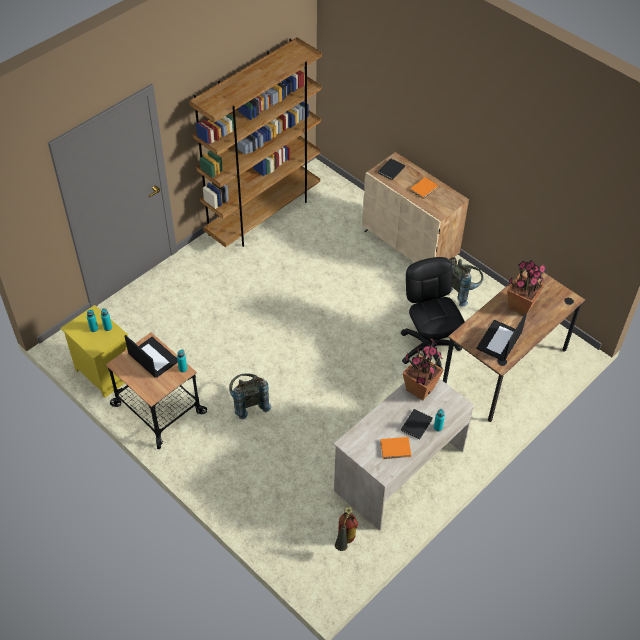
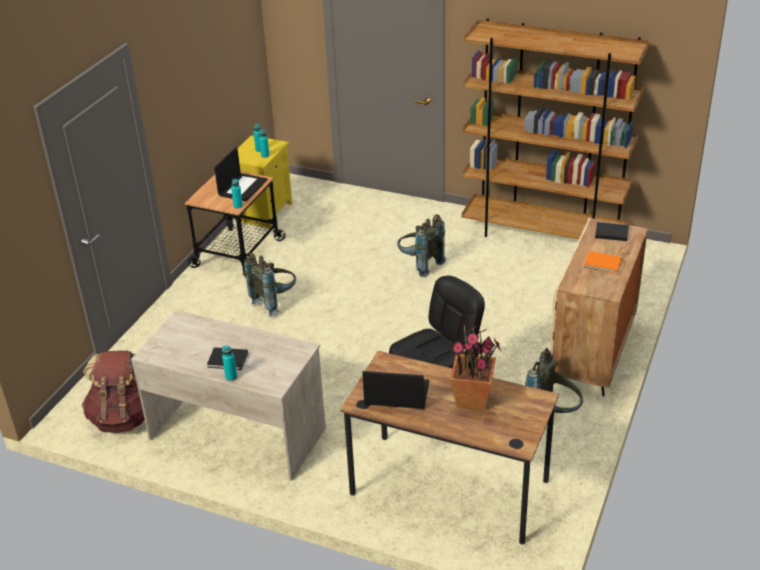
camera: 70 degrees right, 15 degrees down
fire extinguisher [335,507,358,551] -> brown backpack [82,351,145,433]
orange book [380,437,411,459] -> none
potted plant [403,339,443,400] -> none
none -> grey backpack [397,214,446,277]

